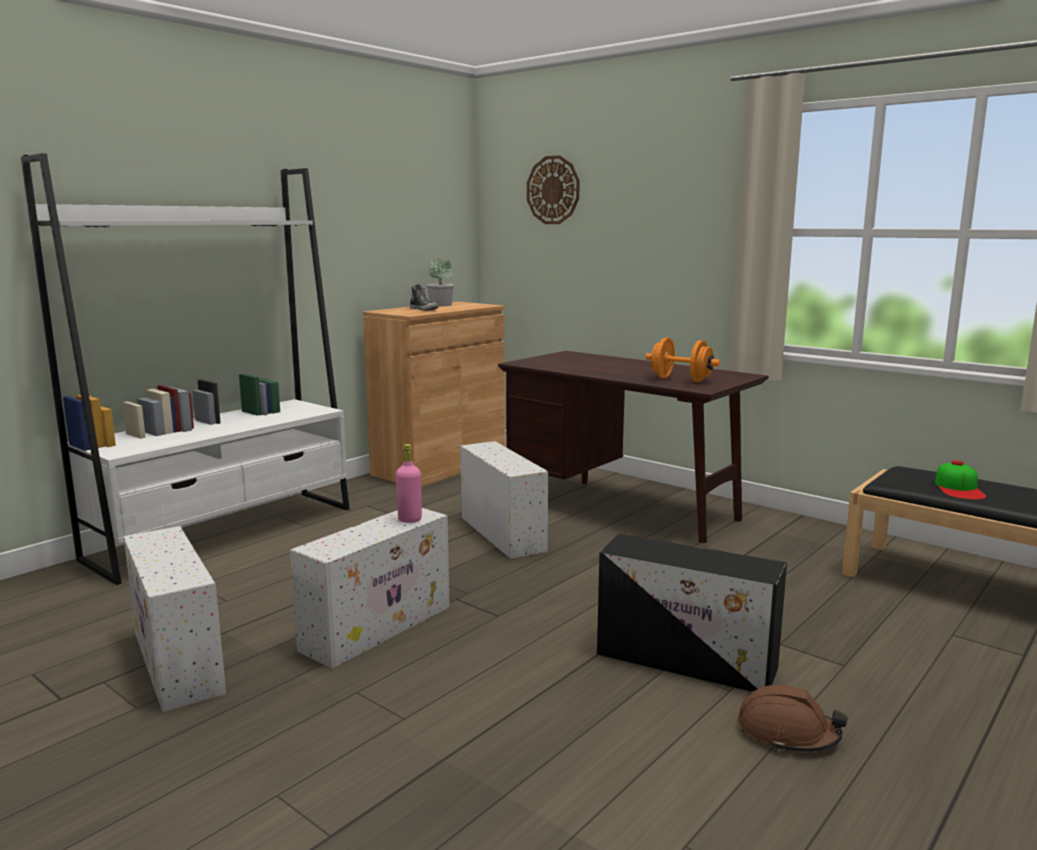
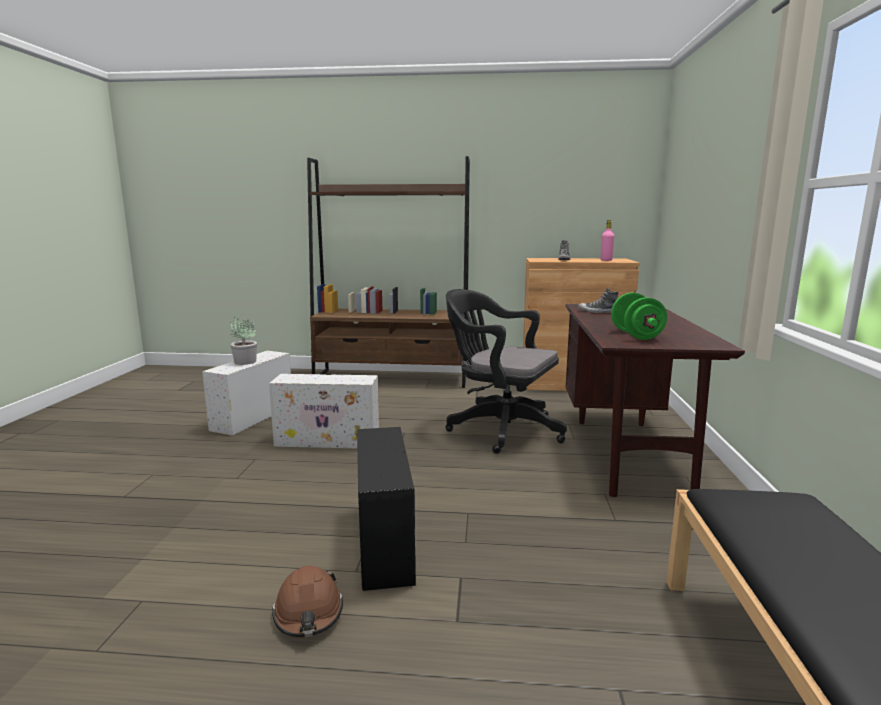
camera: 55 degrees right, 0 degrees up
white bookcase [21,153,350,585] -> brown bookcase [307,156,470,388]
pink bottle [396,444,422,523] -> pink bottle moved to [601,220,614,261]
potted plant [427,258,454,306] -> potted plant moved to [230,317,257,365]
white storage box [460,441,548,559] -> black office chair [445,289,567,454]
wall clock [527,155,580,224] -> none
orange dumbbell [646,338,720,382] -> green dumbbell [611,293,667,340]
cap [935,460,986,500] -> none
none -> shoe [578,288,619,313]

